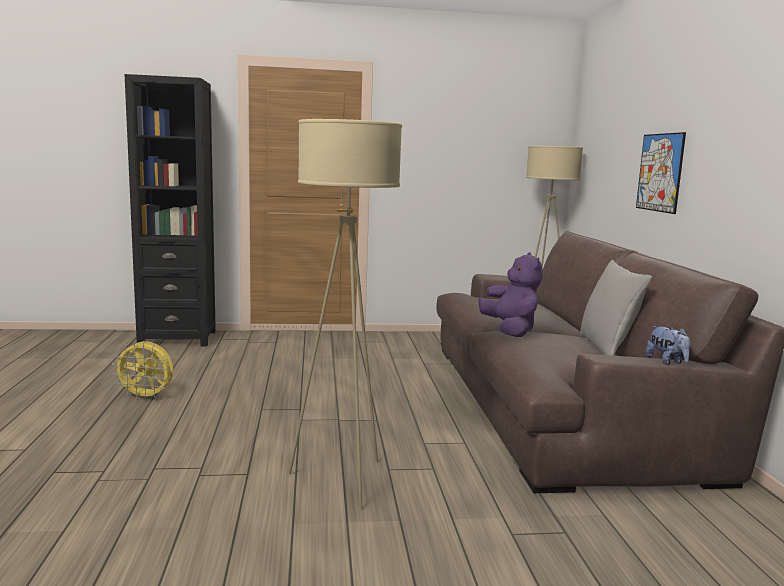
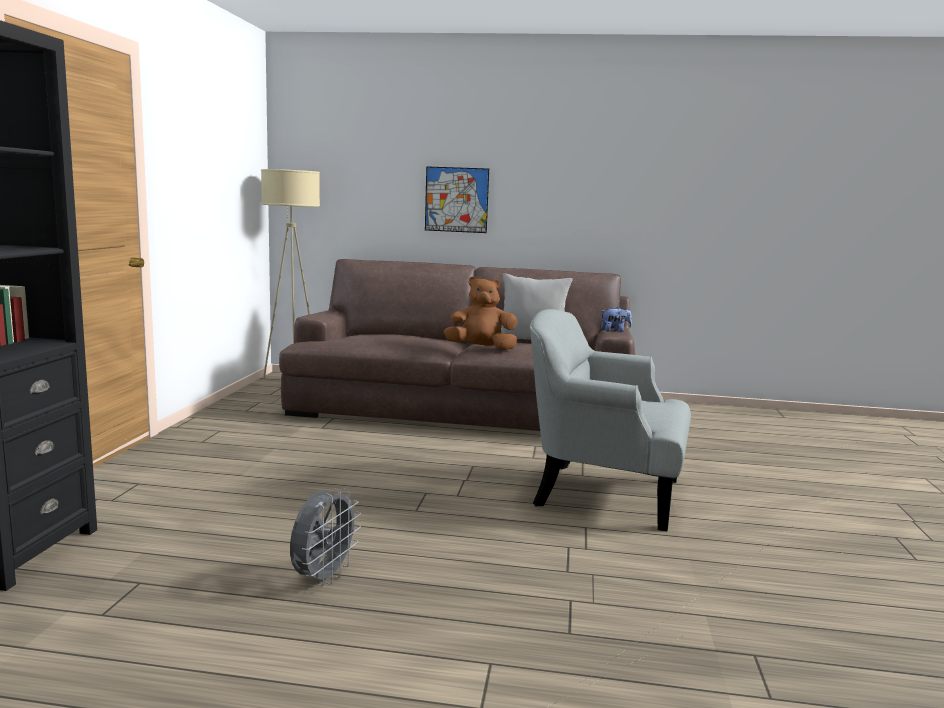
camera: 75 degrees left, 0 degrees up
yellow fan [112,341,173,401] -> grey fan [290,488,361,586]
beige floor lamp [288,119,402,510] -> grey armchair [530,309,691,531]
purple plush toy [478,252,543,337] -> brown plush toy [444,277,518,350]

